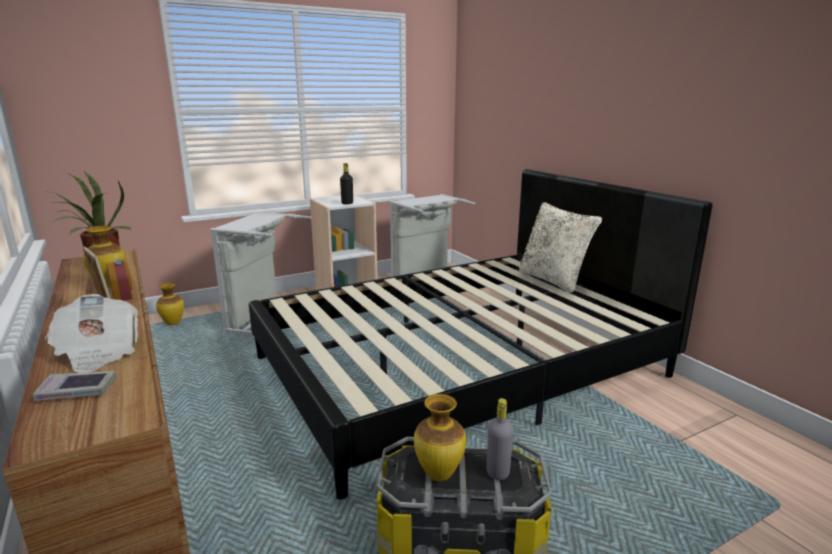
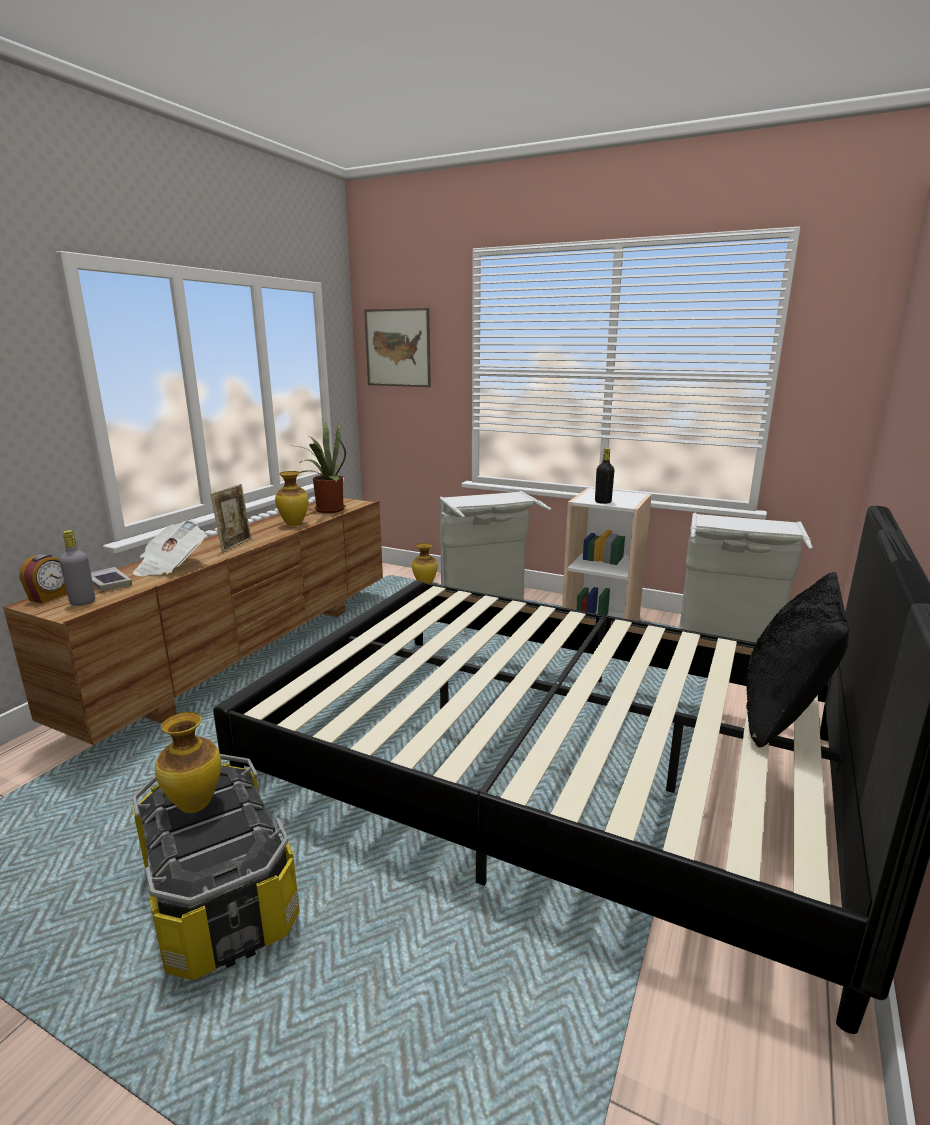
camera: 55 degrees right, 0 degrees up
alarm clock [106,259,133,301] -> alarm clock moved to [19,554,67,603]
grey bottle [487,398,514,480] -> grey bottle moved to [60,530,95,606]
beige pillow [519,203,602,293] -> black pillow [746,572,849,748]
none -> picture [364,308,431,387]

